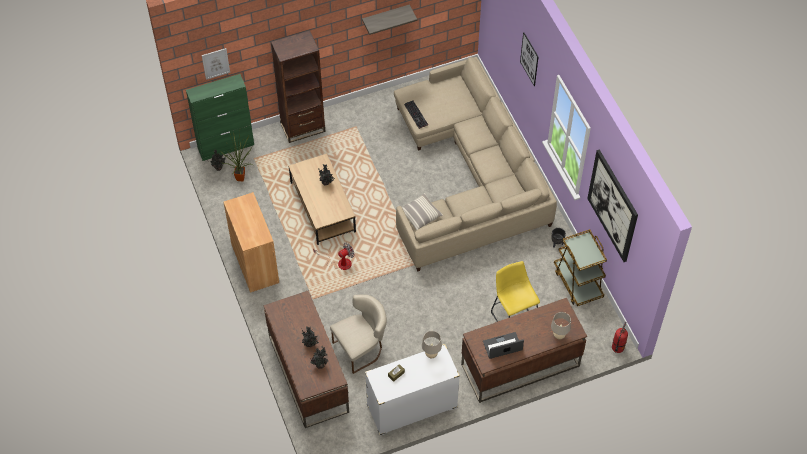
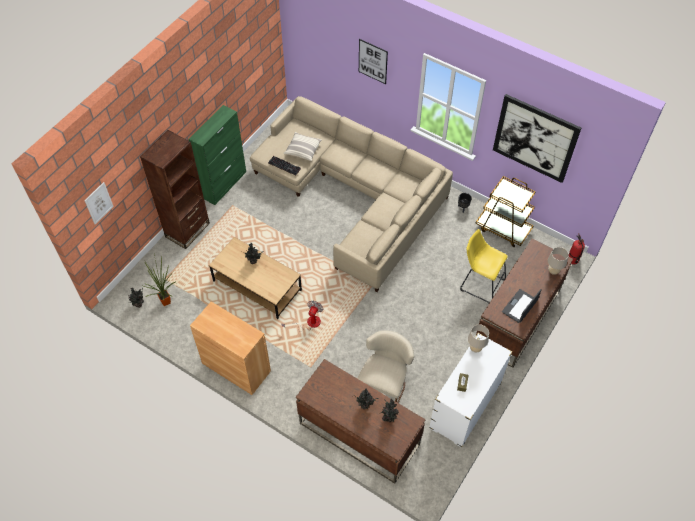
camera: 35 degrees left, 0 degrees up
green cabinet [186,74,254,161] -> green cabinet moved to [188,105,246,205]
shelf [362,4,417,35] -> none
pillow [402,193,443,230] -> pillow moved to [283,132,322,161]

